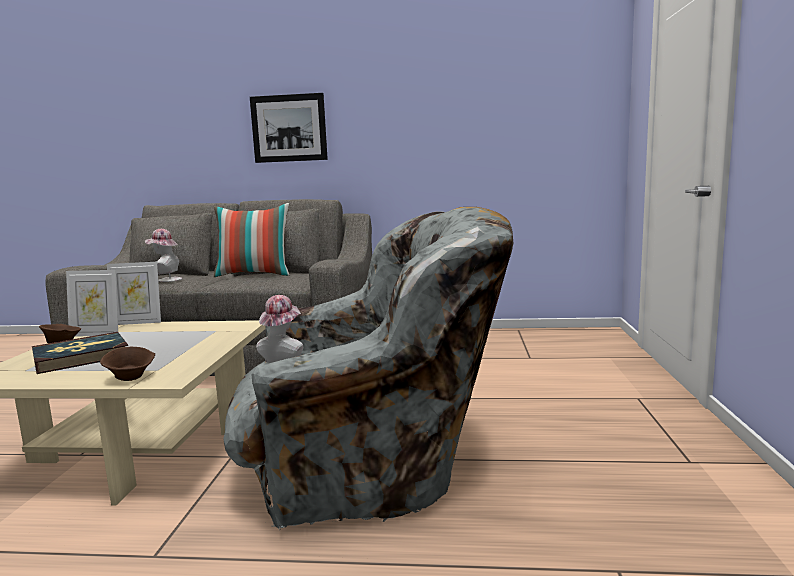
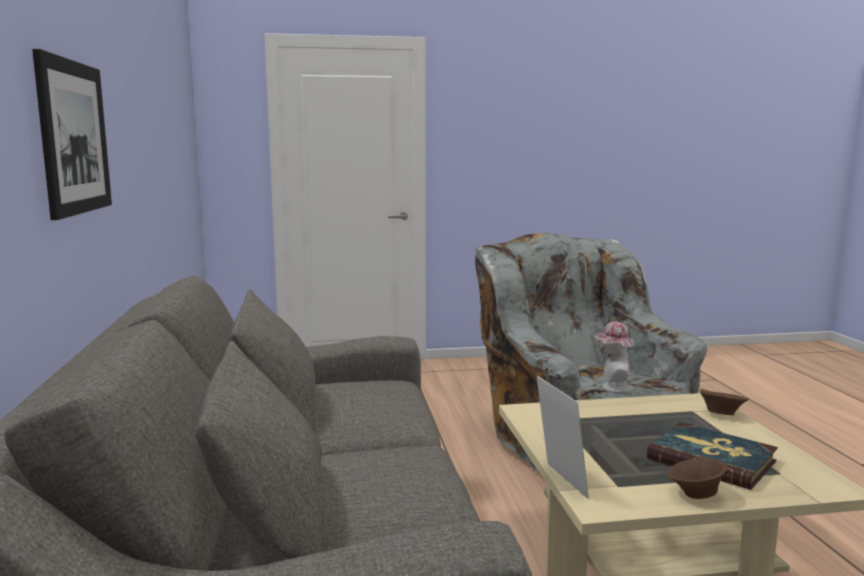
camera: 105 degrees left, 0 degrees up
picture frame [66,270,118,336] -> none
hat [145,229,182,282] -> none
pillow [214,203,289,277] -> none

